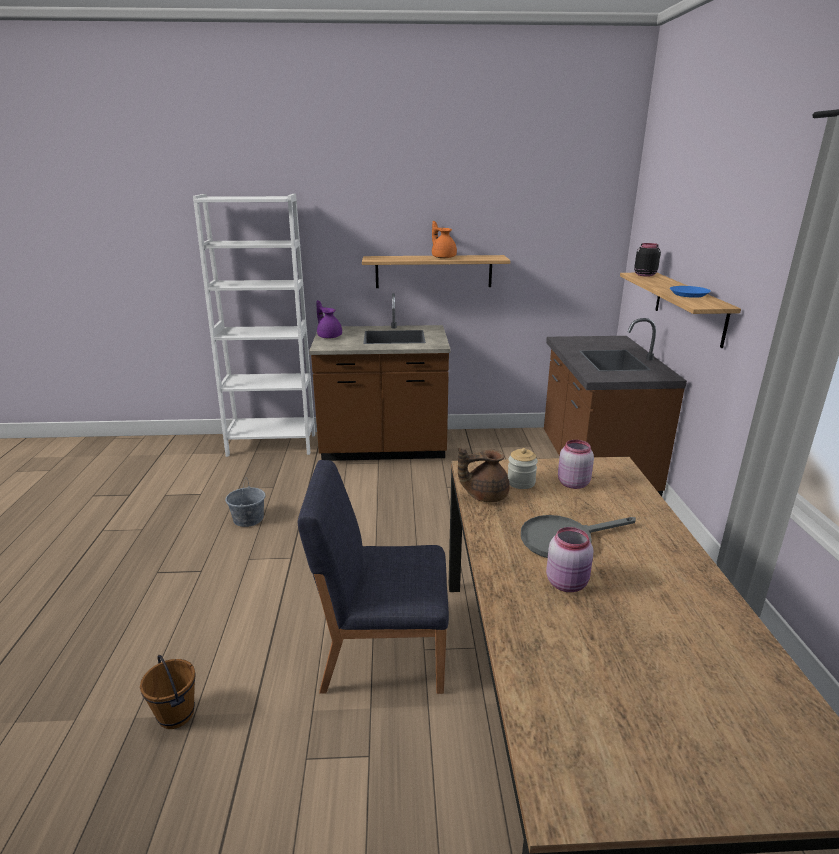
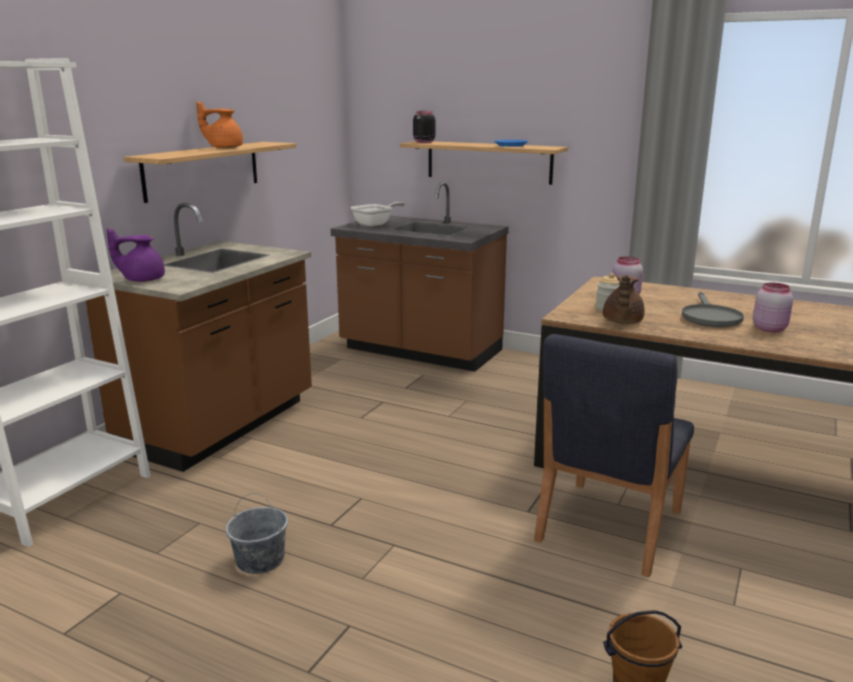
camera: 60 degrees left, 5 degrees down
none -> frying pan [351,202,405,227]

